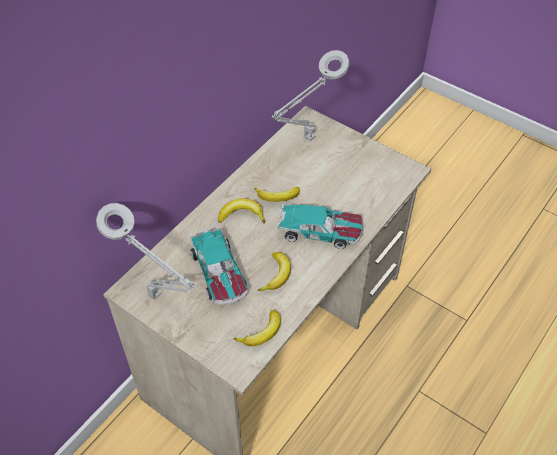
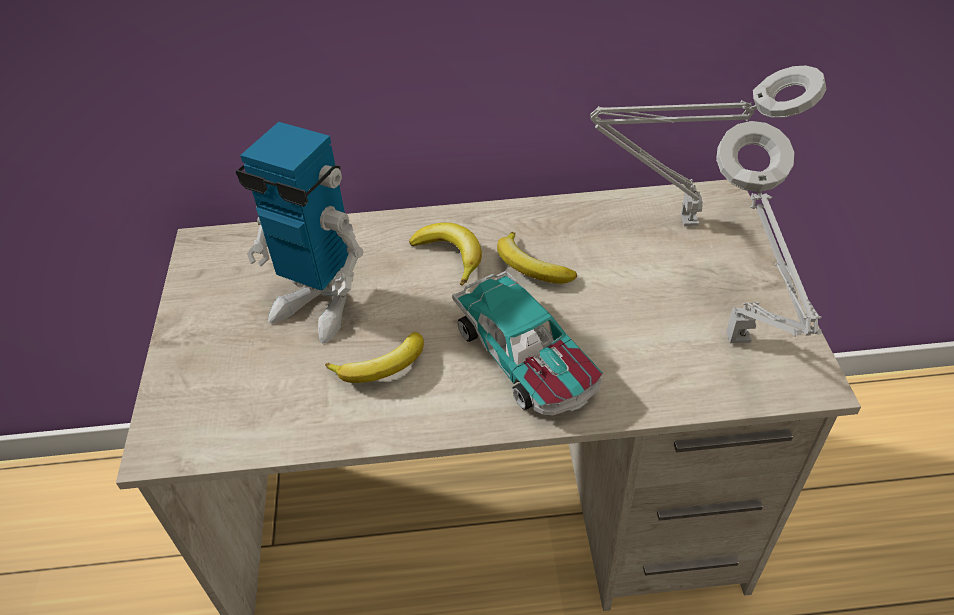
camera: 50 degrees right, 5 degrees down
grey table lamp [96,203,195,300] -> grey table lamp moved to [716,121,822,343]
toy car [190,227,248,305] -> toy robot [236,122,364,343]
banana [234,310,281,346] -> none

